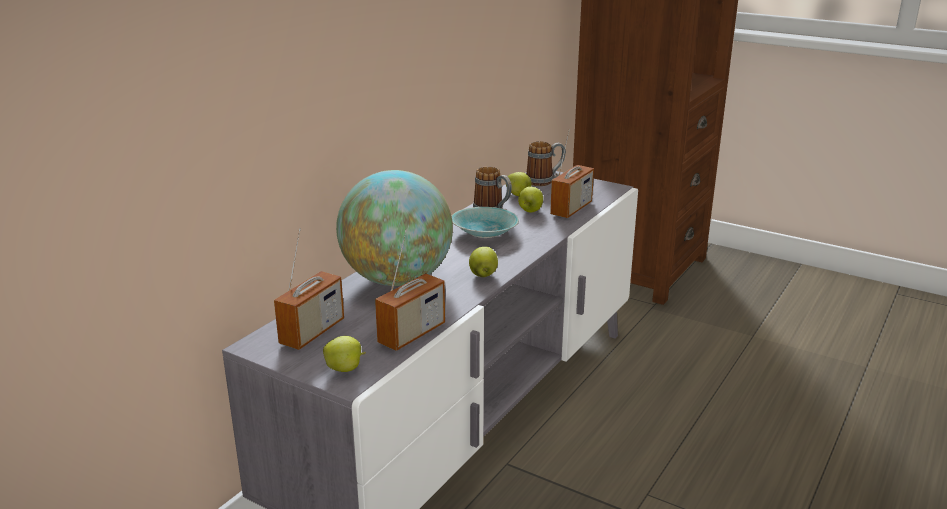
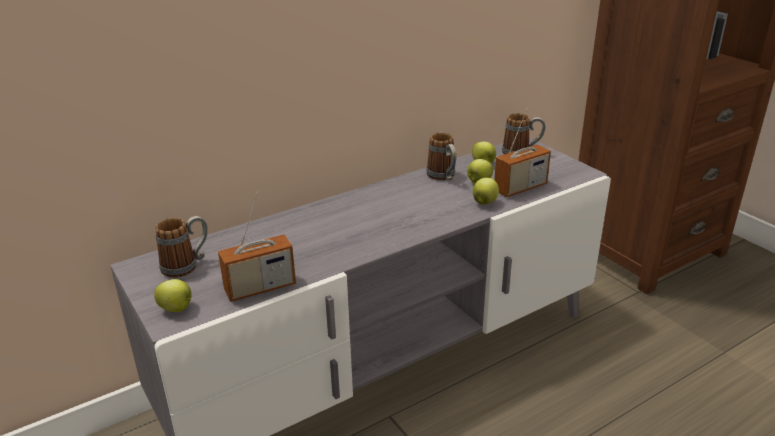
camera: 25 degrees right, 5 degrees up
radio [274,228,344,350] -> mug [155,216,208,278]
globe [336,170,453,286] -> none
turquoise bowl [452,207,519,238] -> none
apple [469,247,498,277] -> apple moved to [473,178,499,204]

